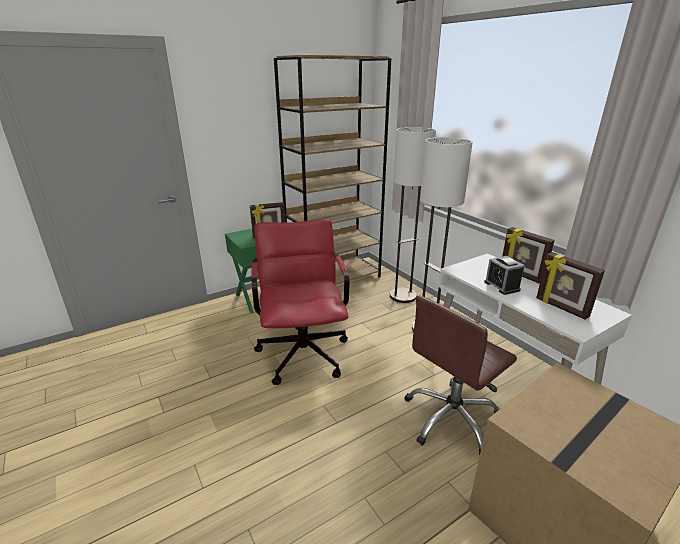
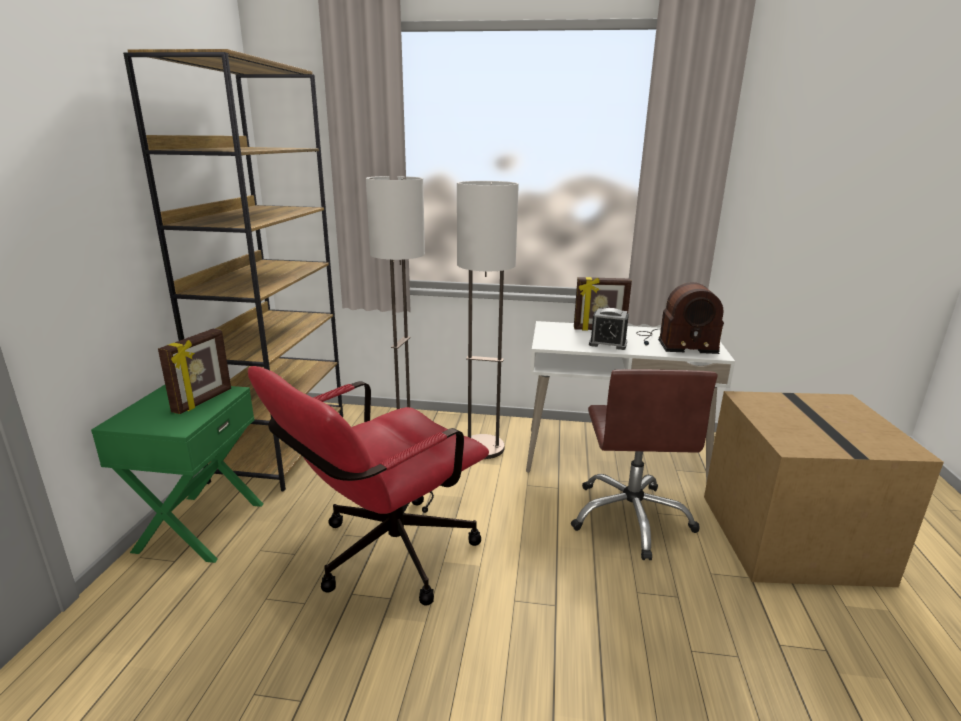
camera: 50 degrees left, 5 degrees down
red office chair [251,219,349,385] -> red office chair turned 75 degrees counterclockwise [248,366,489,606]
picture frame [536,252,605,320] -> radio [636,282,724,354]

